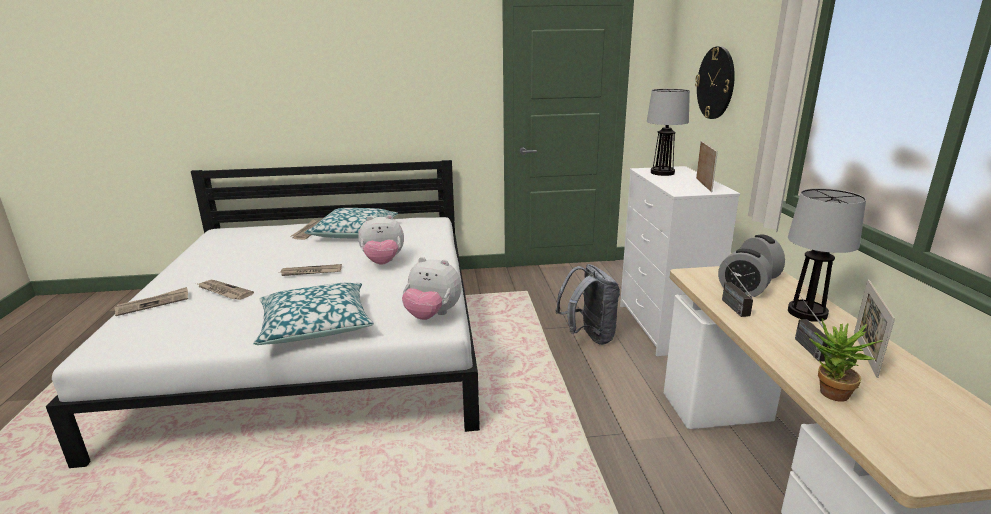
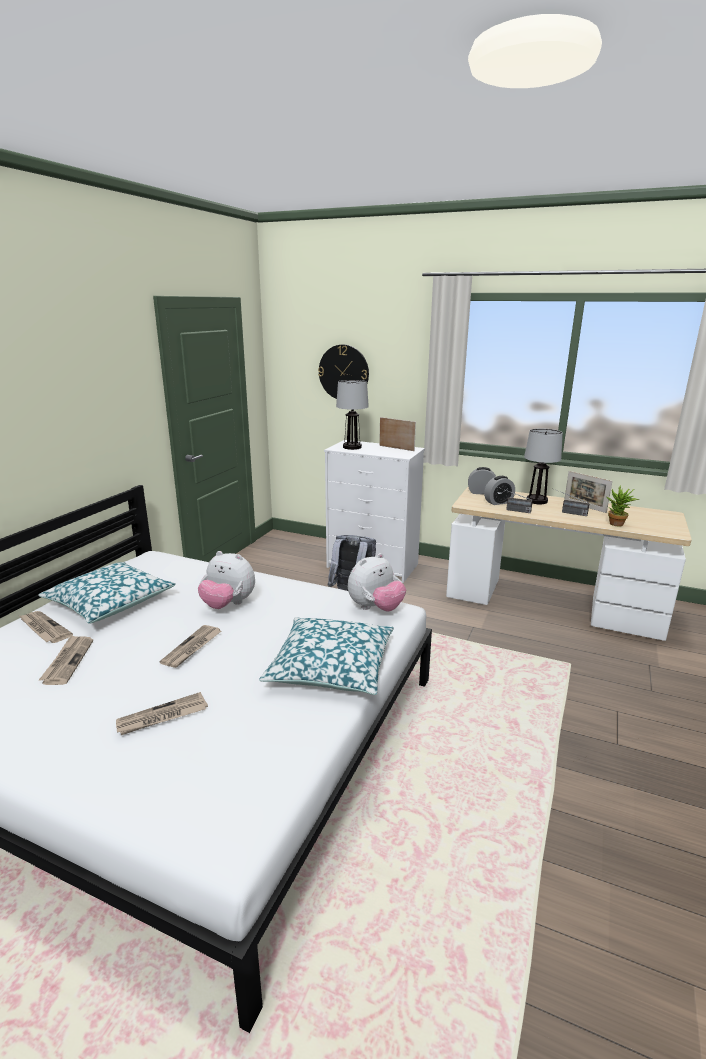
camera: 60 degrees left, 0 degrees up
newspaper [114,287,188,316] -> newspaper moved to [39,635,93,685]
plush toy [358,215,404,265] -> plush toy turned 90 degrees clockwise [198,551,255,609]

